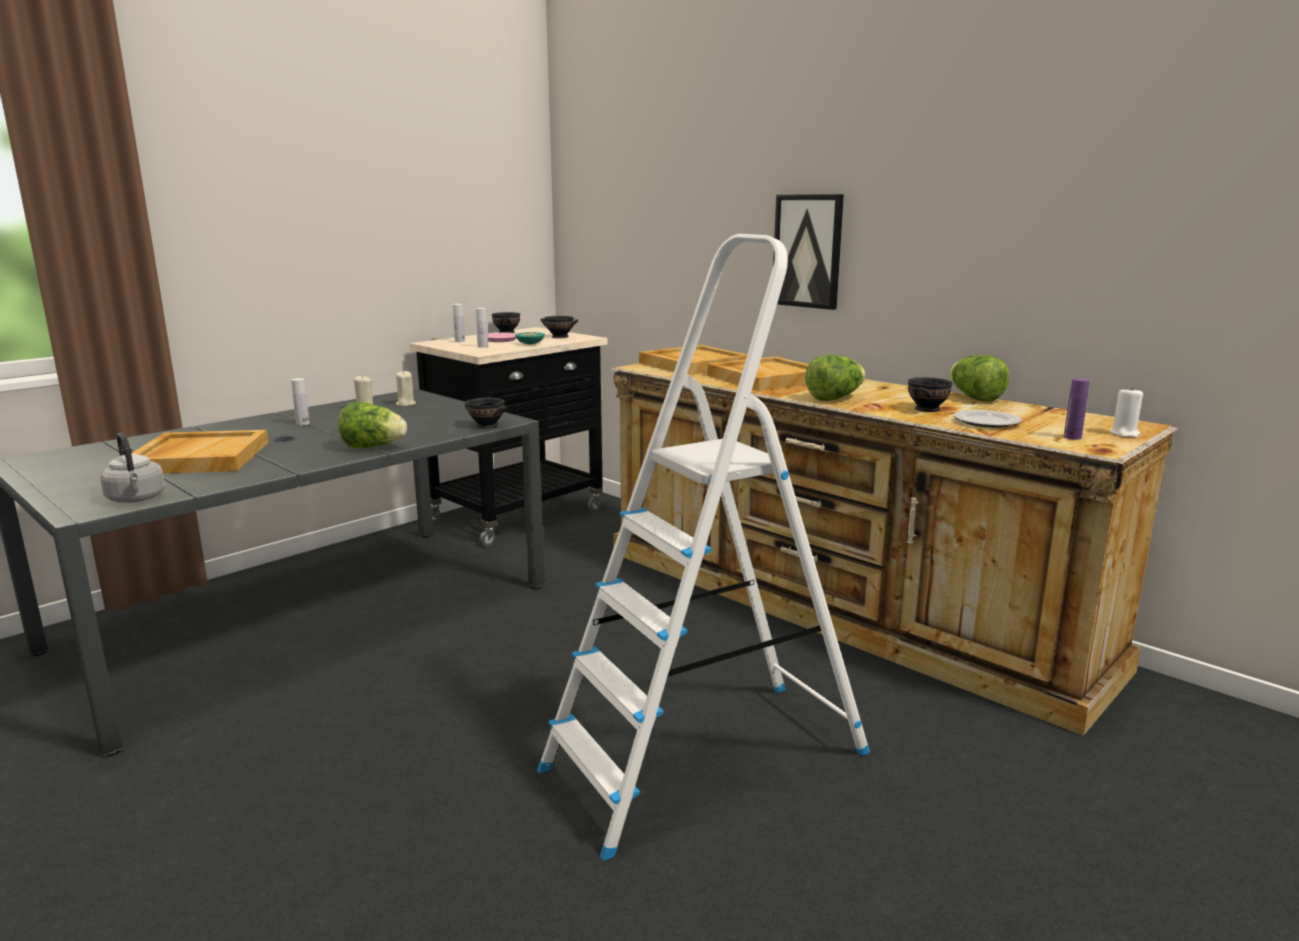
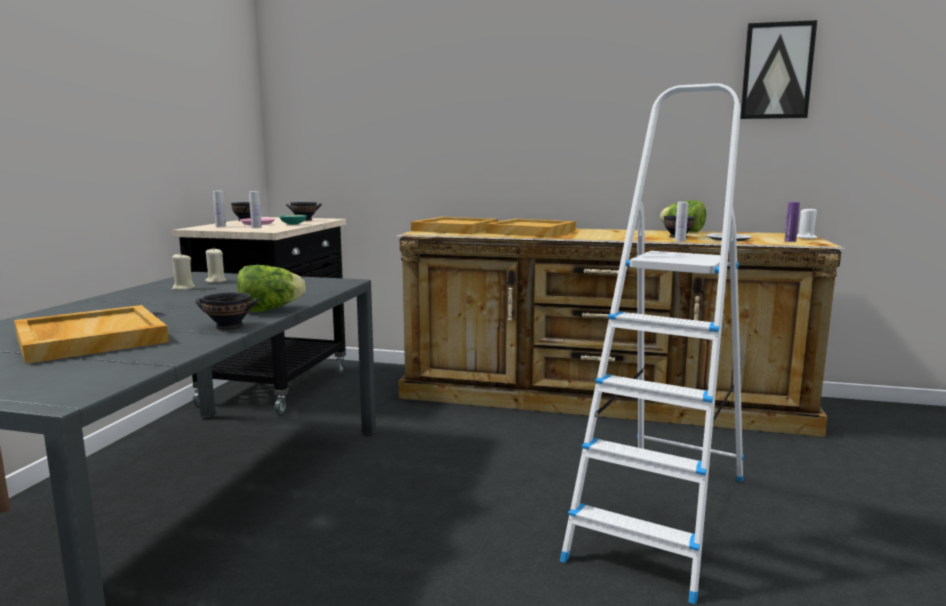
camera: 30 degrees left, 5 degrees down
grey kettle [101,433,165,503] -> none
white bottle [291,378,310,425] -> white bottle moved to [675,202,688,242]
black bowl [464,398,507,429] -> black bowl moved to [195,292,258,330]
picture [773,194,844,310] -> picture moved to [740,20,817,119]
lettuce [805,355,866,401] -> none

